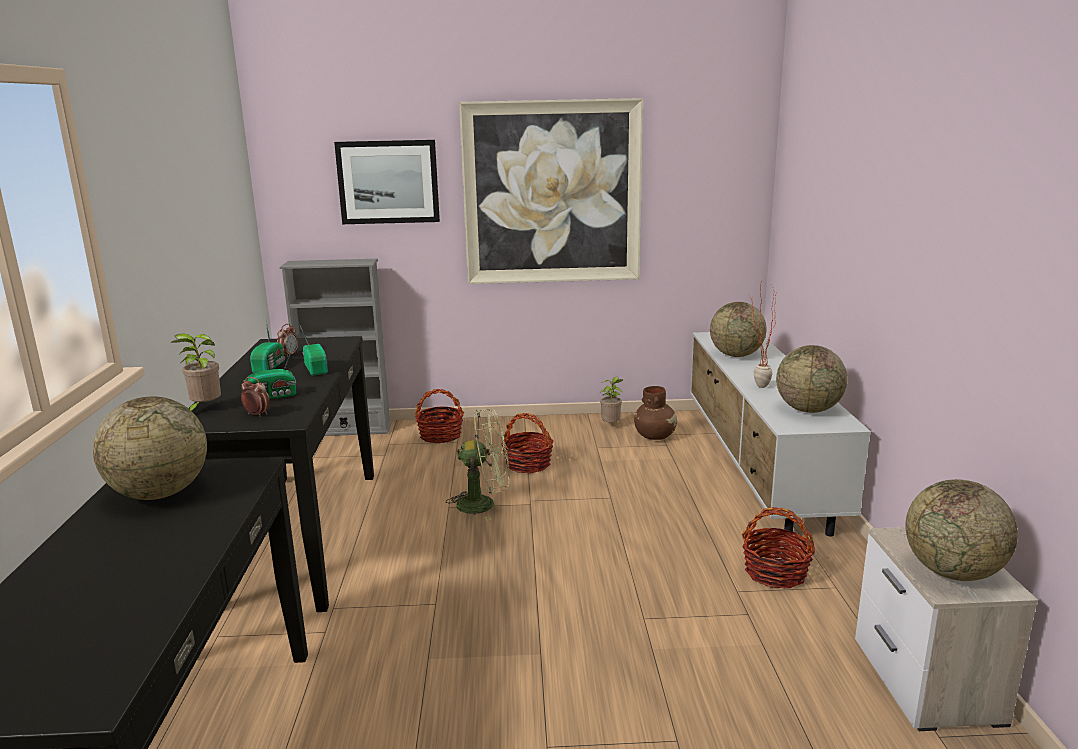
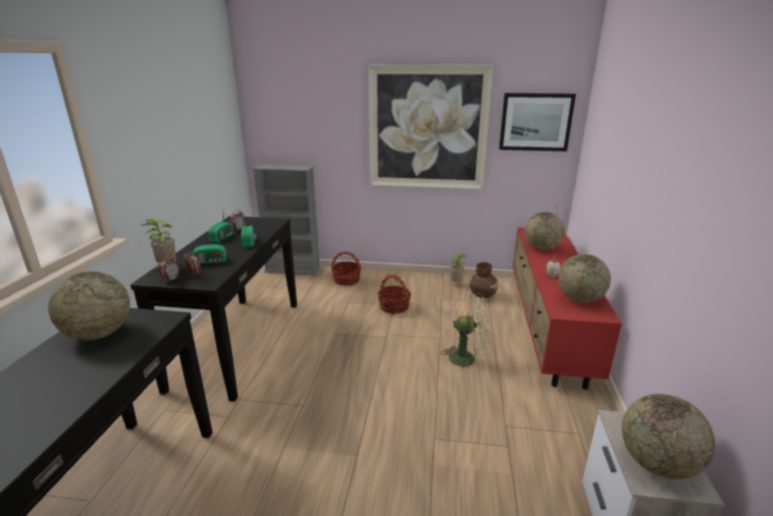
camera: 10 degrees right, 5 degrees up
picture [334,140,440,224] -> picture moved to [499,93,576,151]
green fan [446,409,510,521] -> green fan moved to [442,293,490,374]
white tv stand [690,332,871,537] -> red tv stand [512,227,622,390]
basket [742,507,815,588] -> none
none -> alarm clock [160,255,179,283]

